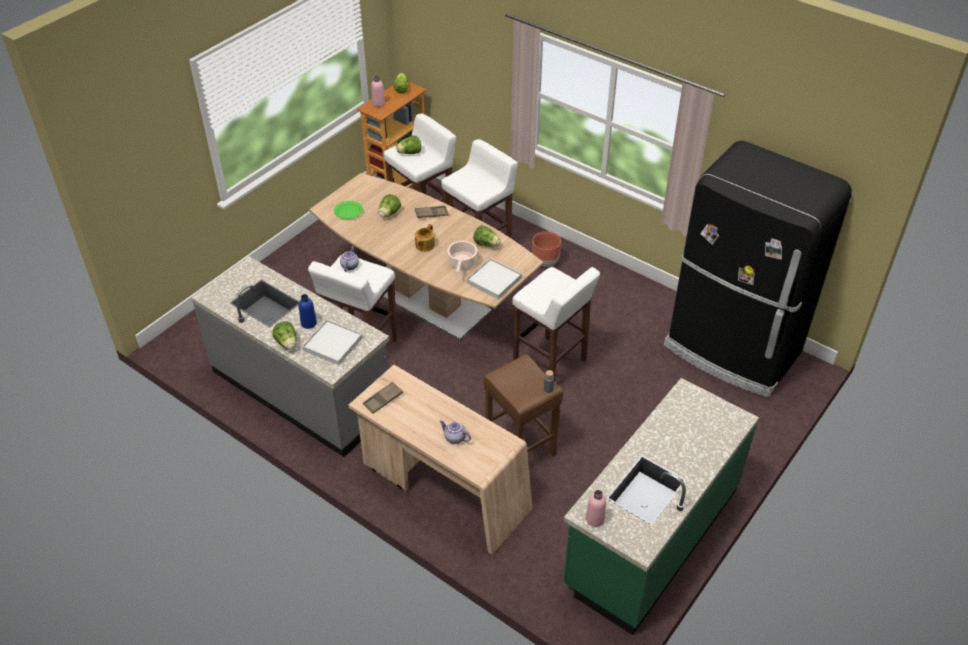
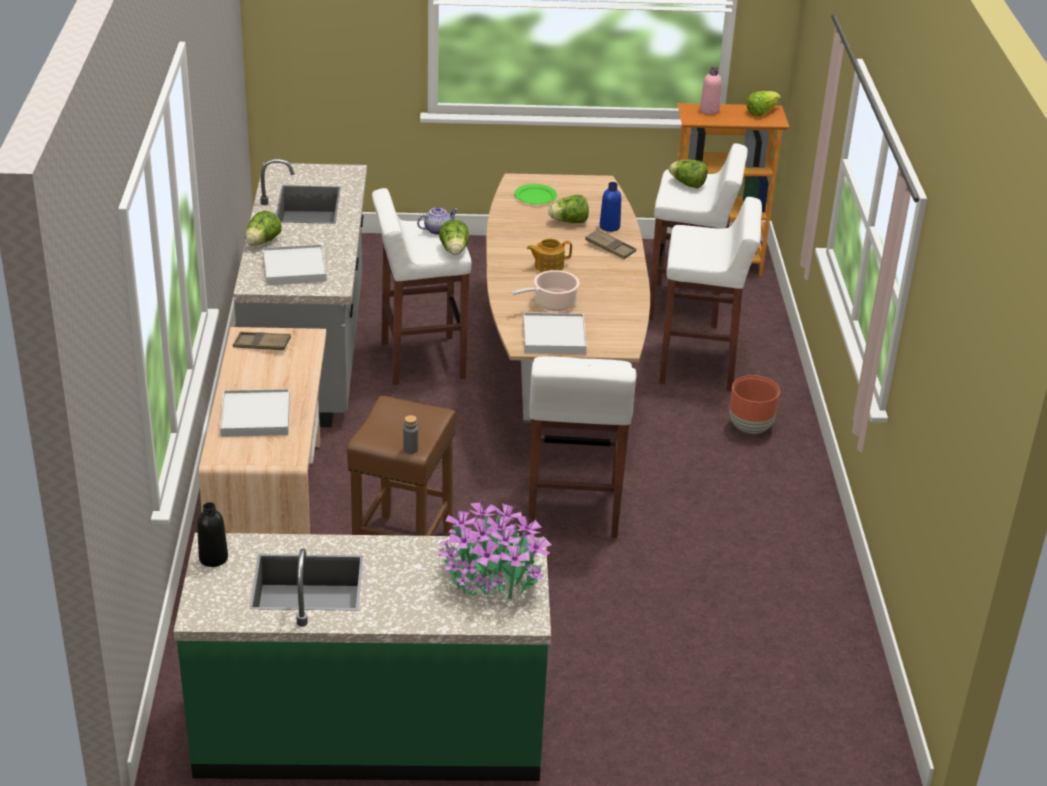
camera: 50 degrees right, 10 degrees down
blue bottle [299,294,317,329] -> blue bottle moved to [600,182,621,232]
teapot [439,420,471,444] -> white tray [220,389,290,437]
lettuce [473,225,501,247] -> lettuce moved to [439,219,469,255]
pink bottle [586,490,606,527] -> black bottle [197,502,228,567]
black fridge [664,141,852,397] -> none
none -> potted plant [438,499,552,600]

